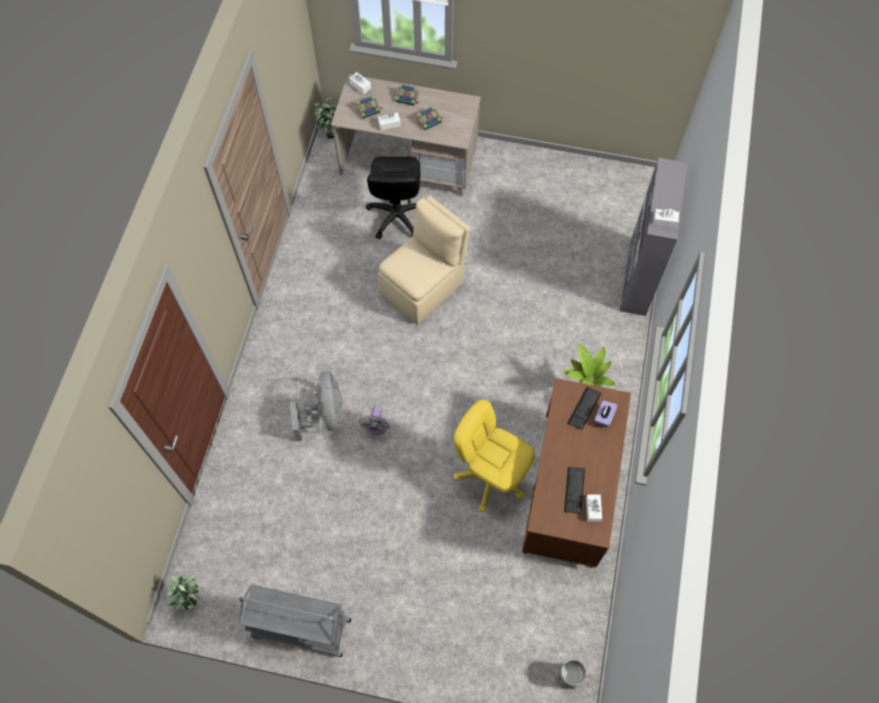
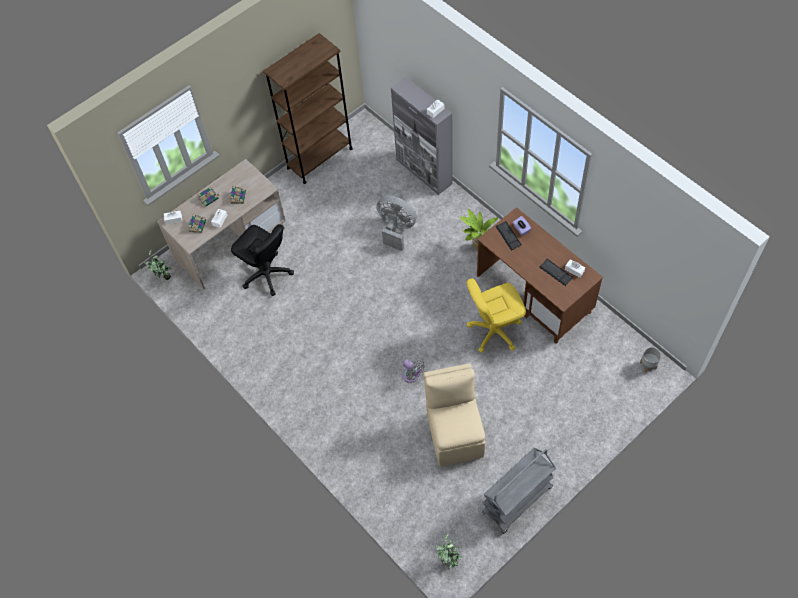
camera: 50 degrees left, 5 degrees down
grey fan [290,371,342,441] -> grey fan moved to [377,195,417,251]
beige chair [378,196,470,325] -> beige chair moved to [424,363,485,466]
none -> brown bookcase [263,33,353,184]

